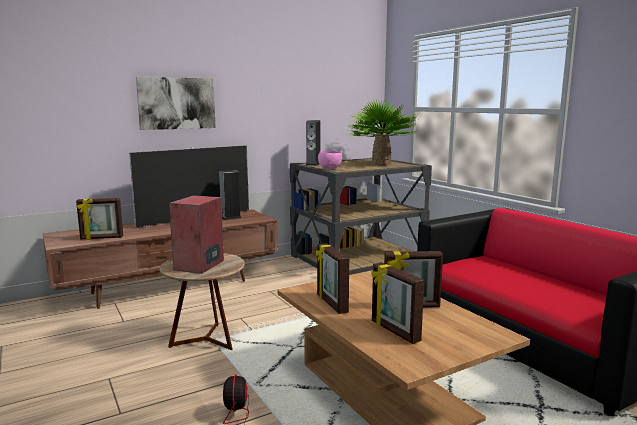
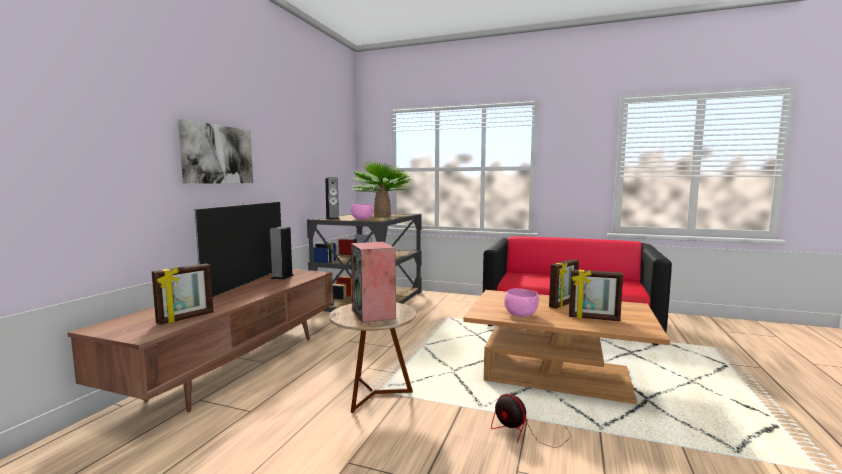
camera: 40 degrees left, 5 degrees down
picture frame [316,243,349,314] -> pink bowl [504,288,539,317]

